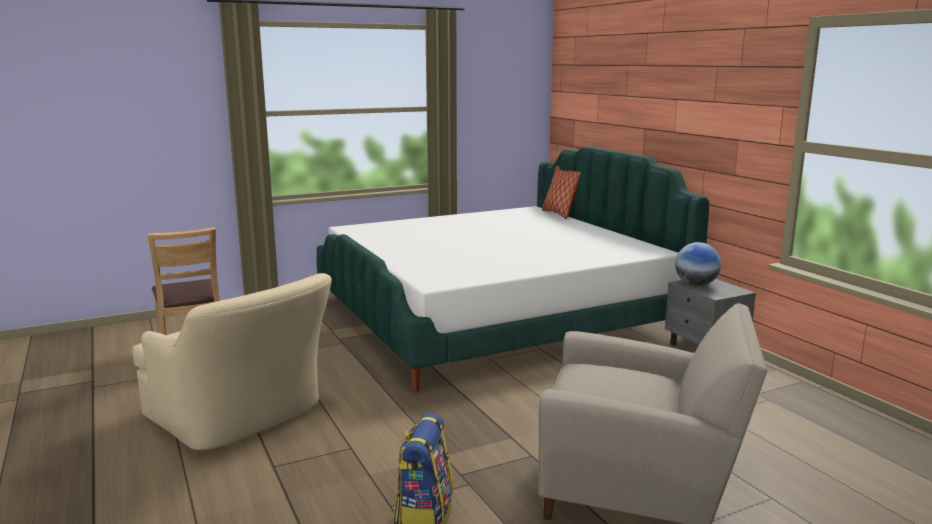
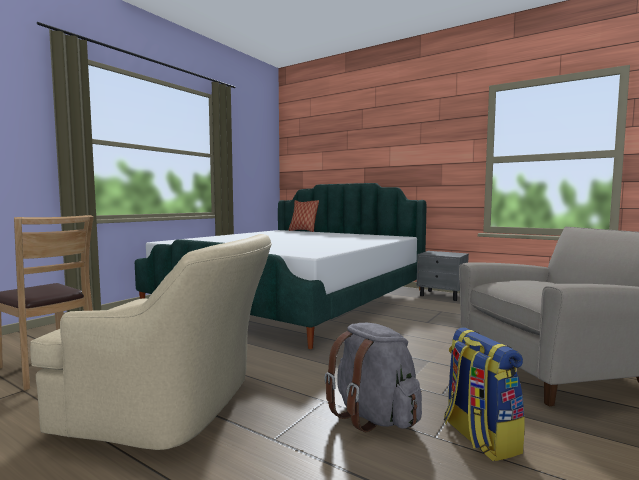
camera: 30 degrees left, 10 degrees down
globe [675,242,721,286] -> none
none -> grey backpack [324,323,422,432]

